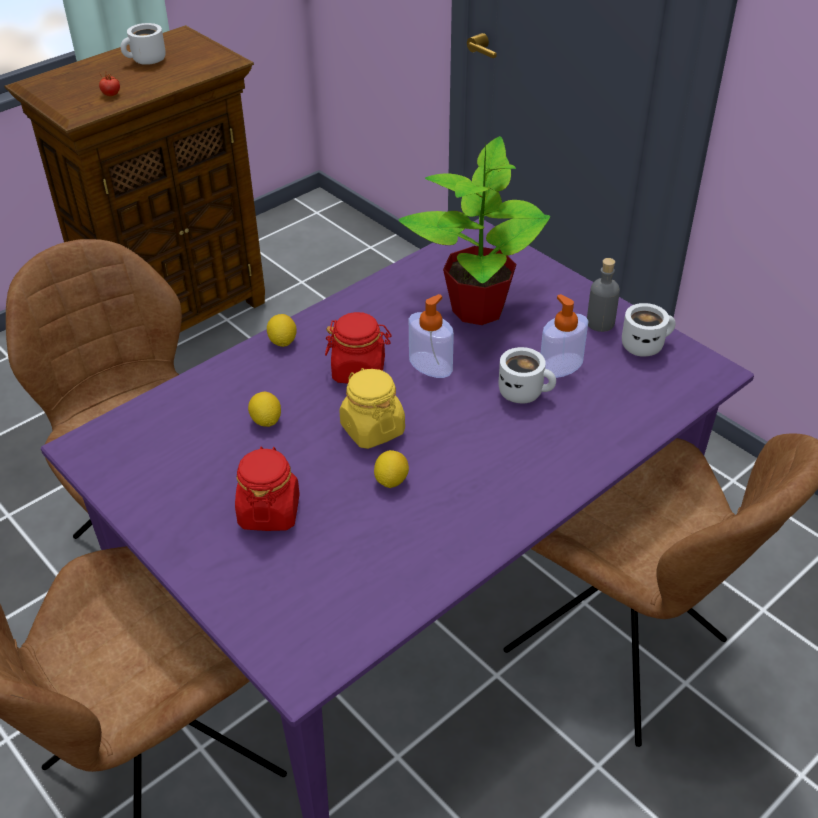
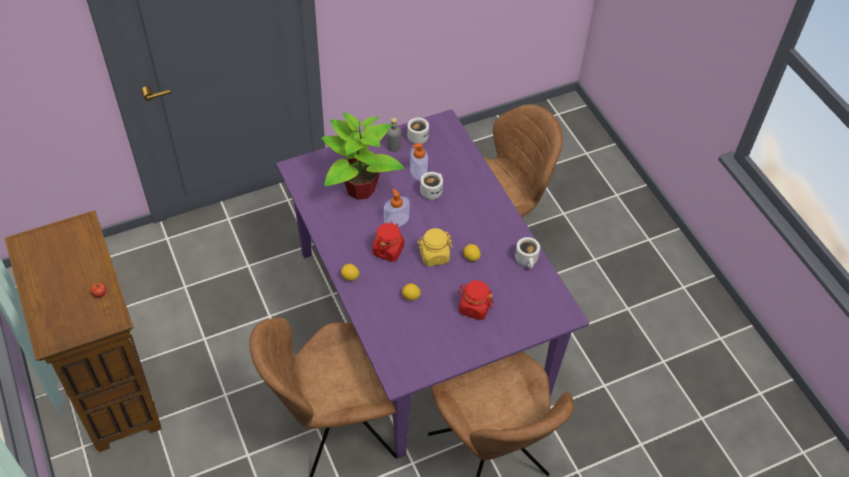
camera: 75 degrees left, 10 degrees up
white mug [121,23,166,65] -> white mug moved to [515,237,540,269]

